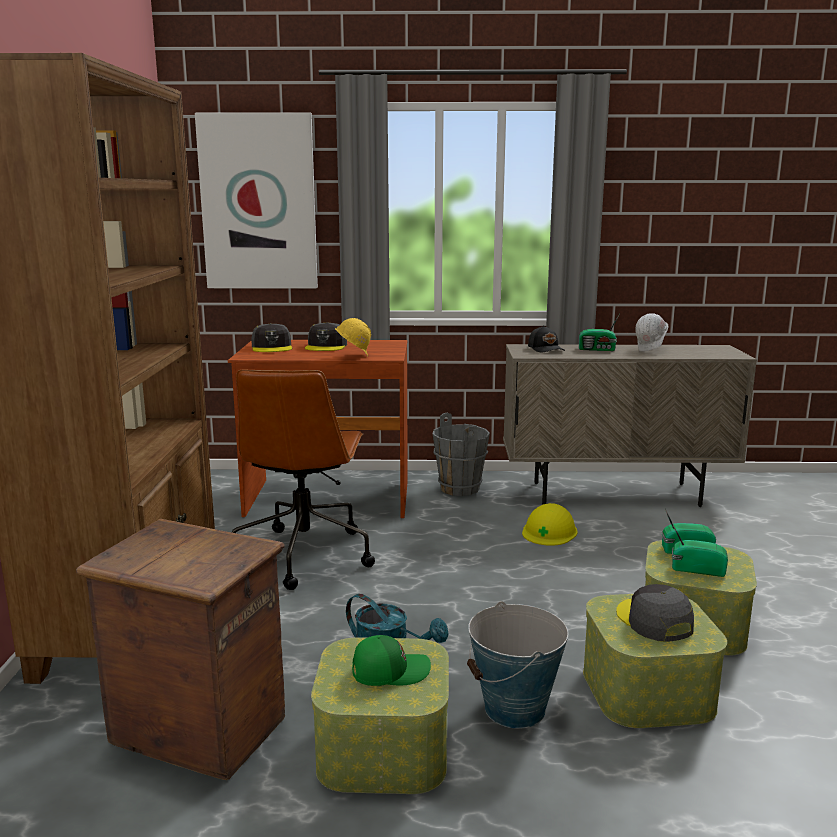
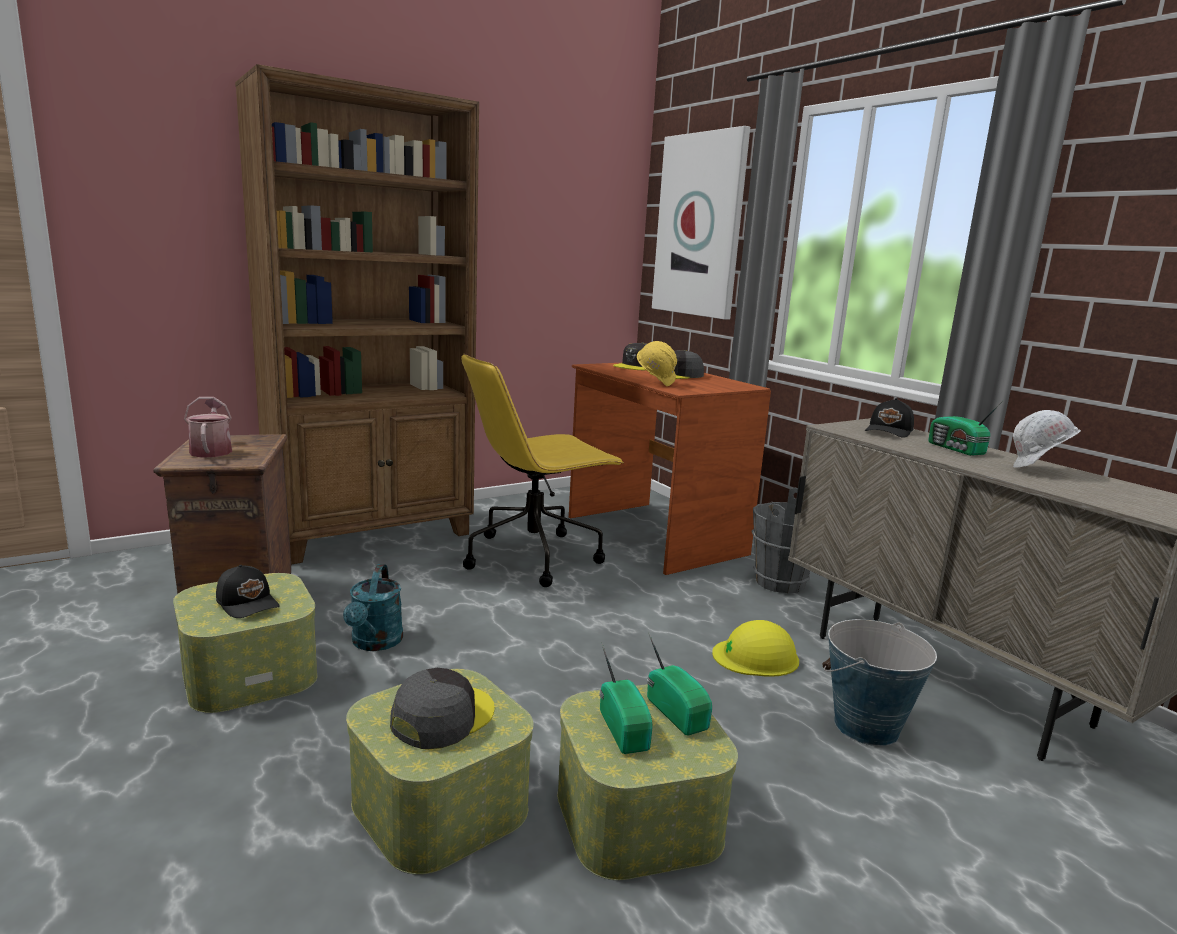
camera: 55 degrees right, 0 degrees up
brown office chair [232,370,375,590] -> yellow office chair [461,353,624,587]
green cap [352,635,431,686] -> black cap [216,565,279,618]
bucket [467,601,569,729] -> bucket moved to [822,619,937,746]
none -> watering can [184,397,232,458]

